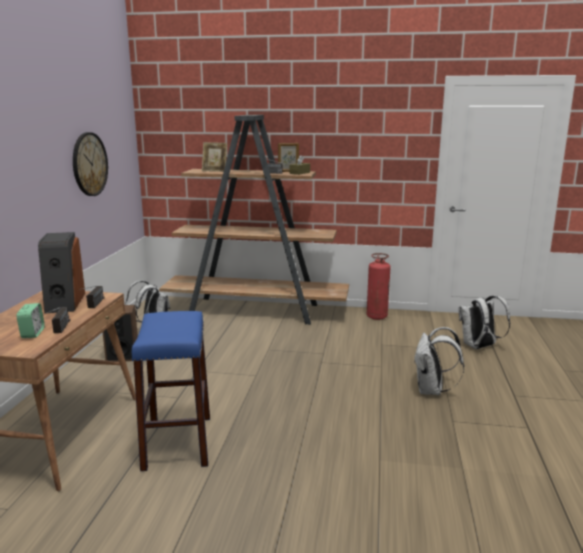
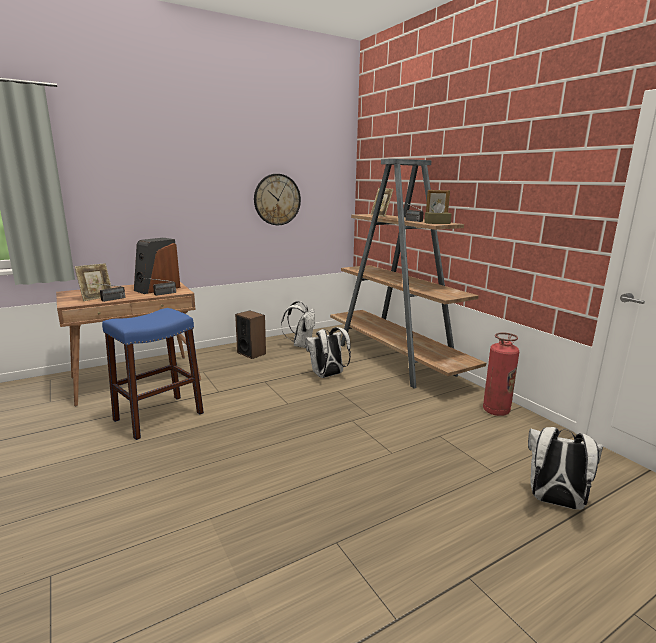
camera: 50 degrees right, 0 degrees up
alarm clock [17,303,45,338] -> picture frame [75,263,112,301]
white backpack [414,327,465,395] -> white backpack moved to [305,327,351,378]

